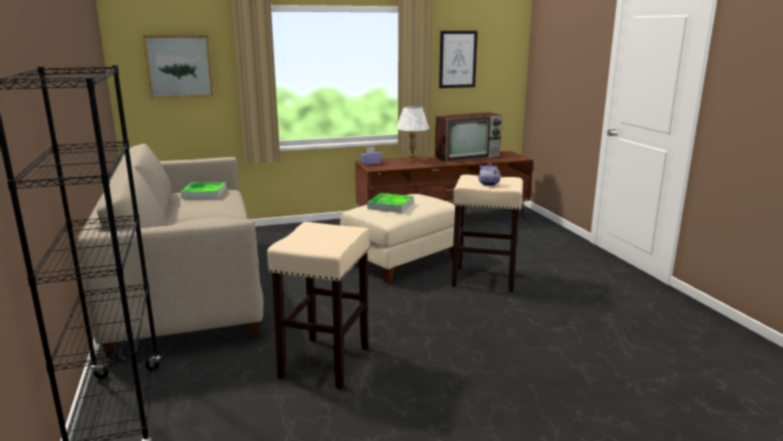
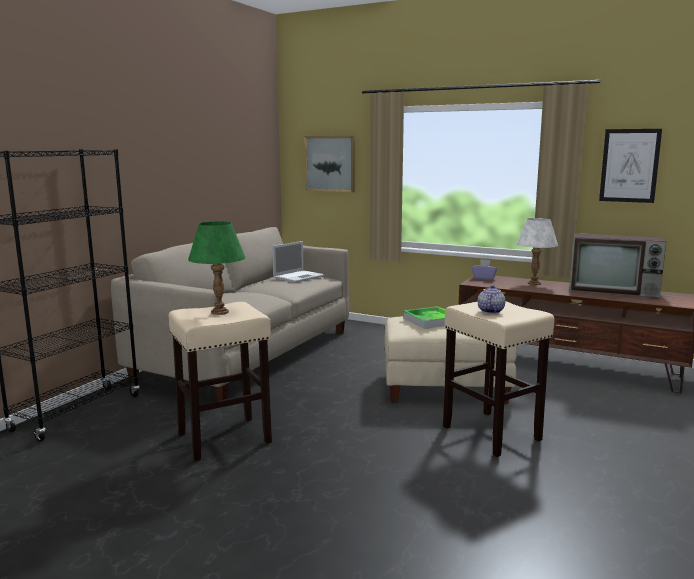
camera: 45 degrees right, 5 degrees down
tray [180,182,226,199] -> laptop [272,241,325,283]
none -> green table lamp [188,221,245,315]

